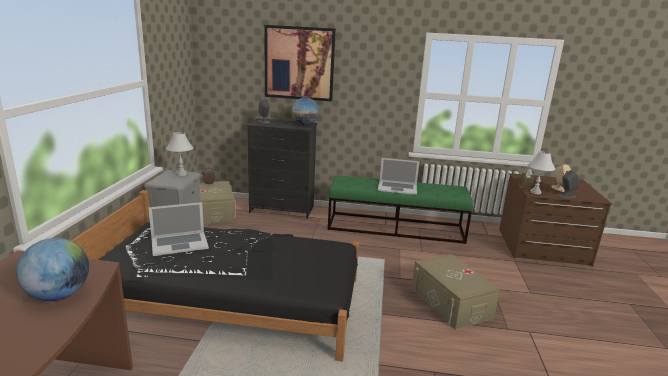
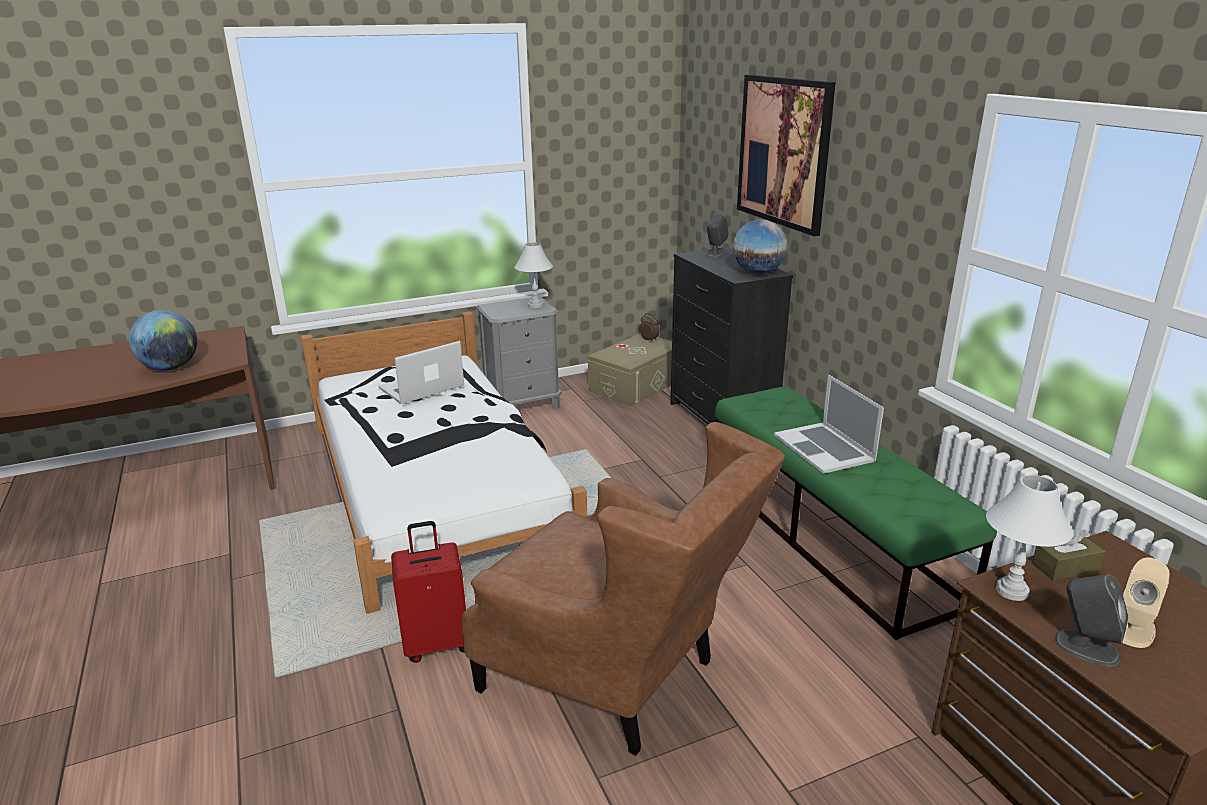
camera: 60 degrees right, 5 degrees up
black bed [71,190,359,362] -> white bed [301,311,587,614]
laptop [148,202,209,256] -> laptop turned 105 degrees clockwise [379,341,464,404]
beige storage box [412,254,500,330] -> brown armchair [462,422,785,756]
none -> red suitcase [391,521,466,663]

